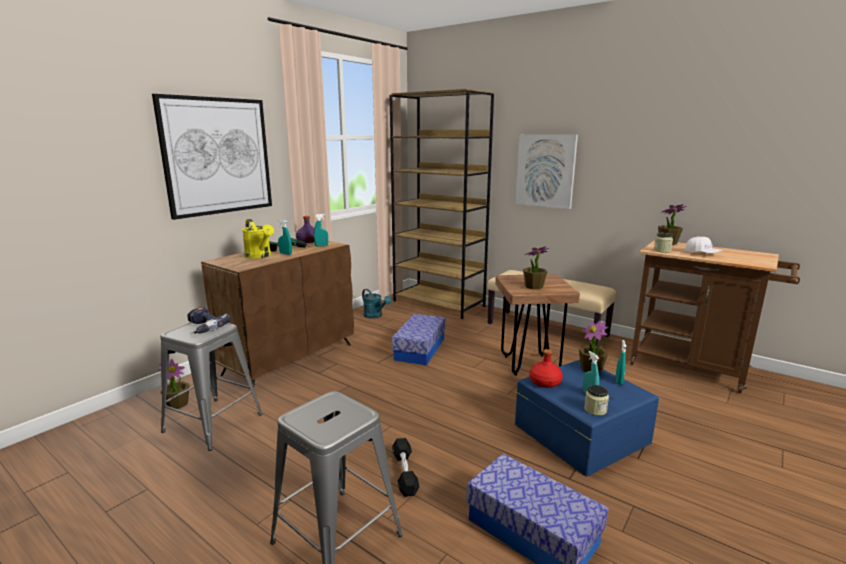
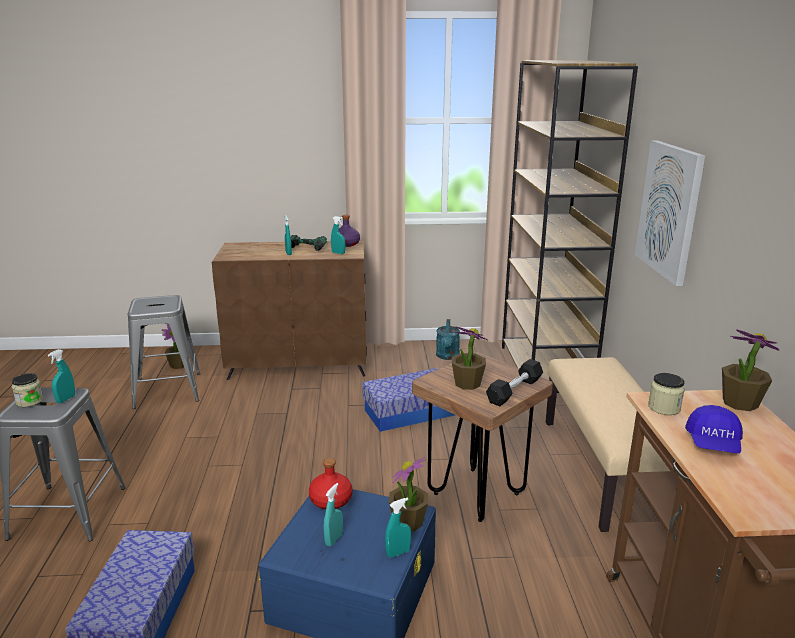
camera: 50 degrees right, 5 degrees up
picture [152,94,272,220] -> none
power drill [187,307,231,334] -> none
yellow watering can [242,219,274,258] -> none
black dumbbell [392,438,420,497] -> black dumbbell moved to [486,359,543,406]
jar [584,385,609,416] -> jar moved to [12,373,44,407]
white cap [685,236,724,253] -> blue cap [685,405,743,453]
none -> turquoise spray bottle [48,349,75,403]

